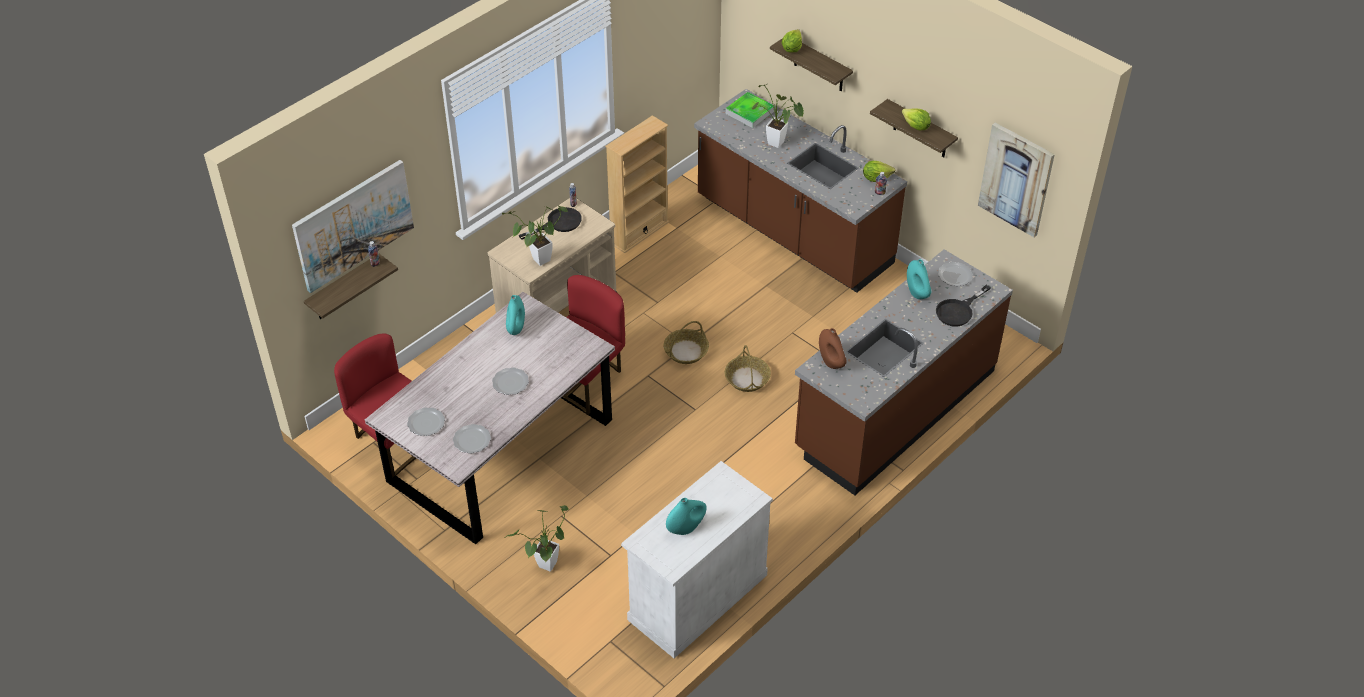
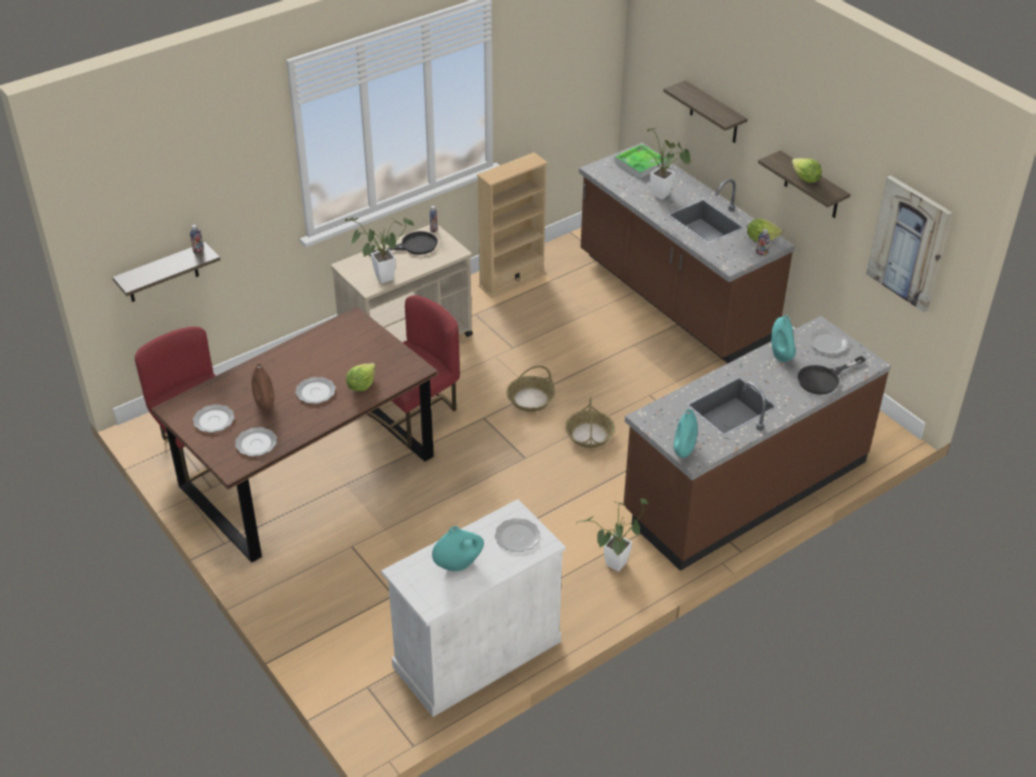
camera: 10 degrees right, 5 degrees down
picture [292,160,414,293] -> none
grey dining table [365,292,615,544] -> brown dining table [151,306,438,562]
turquoise vase [506,295,525,335] -> turquoise vase moved to [674,409,698,458]
potted plant [506,505,569,572] -> potted plant moved to [576,499,648,572]
lettuce [782,29,802,53] -> lettuce moved to [346,363,376,391]
brown vase [819,328,847,369] -> brown vase moved to [251,363,274,411]
none -> plate [495,518,540,552]

